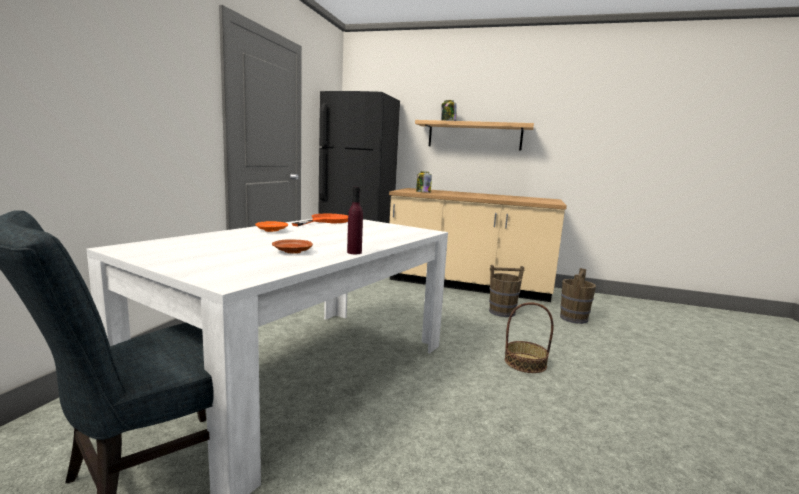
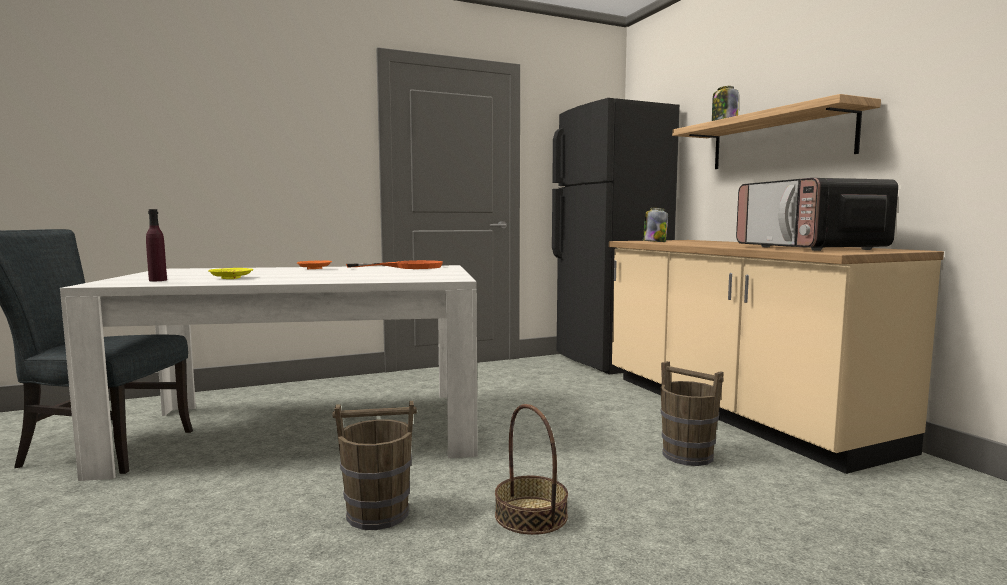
camera: 50 degrees right, 5 degrees down
brown plate [272,240,313,254] -> yellow plate [208,268,253,279]
purple bottle [347,187,363,254] -> purple bottle moved to [146,209,167,281]
brown bucket [560,268,596,324] -> brown bucket moved to [333,400,417,530]
none -> microwave [736,178,898,251]

